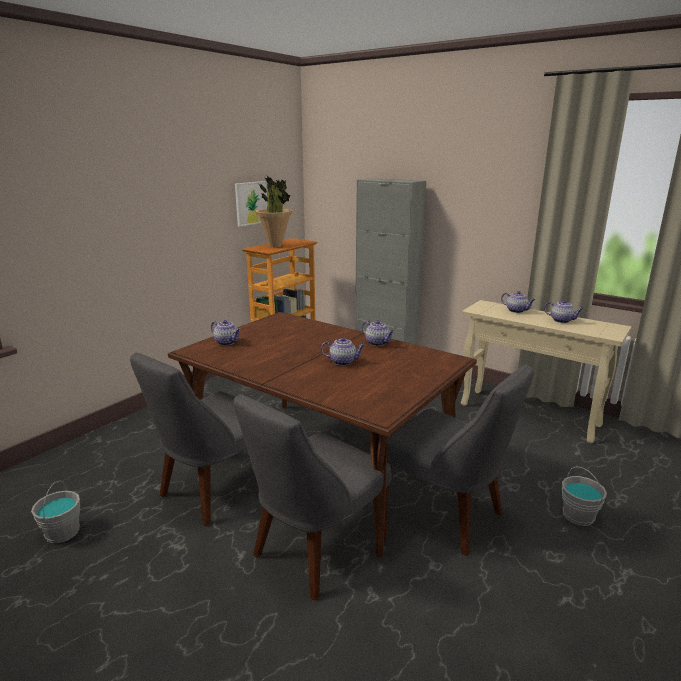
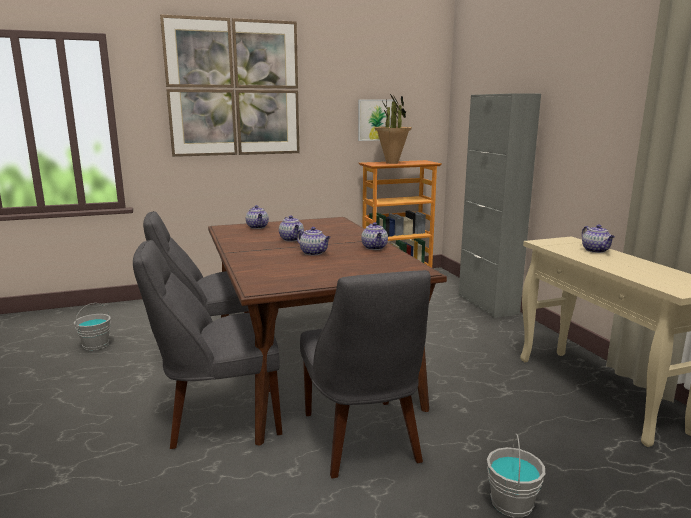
camera: 35 degrees right, 5 degrees down
teapot [544,300,584,323] -> teapot moved to [279,216,304,241]
none -> picture [160,14,300,157]

